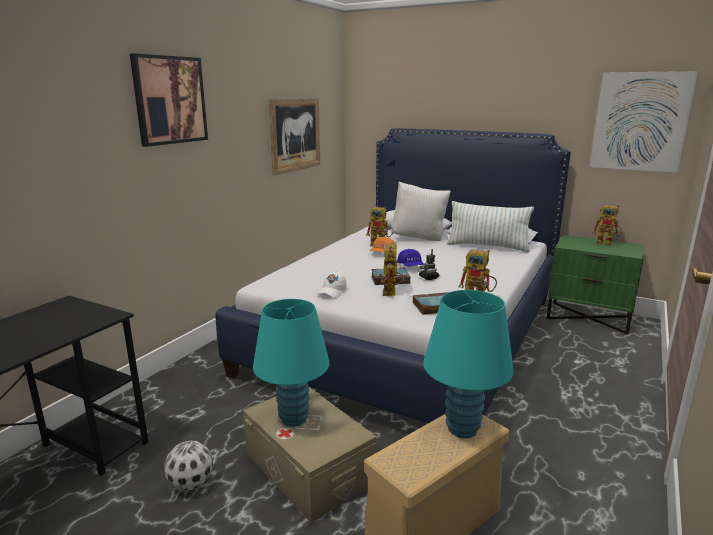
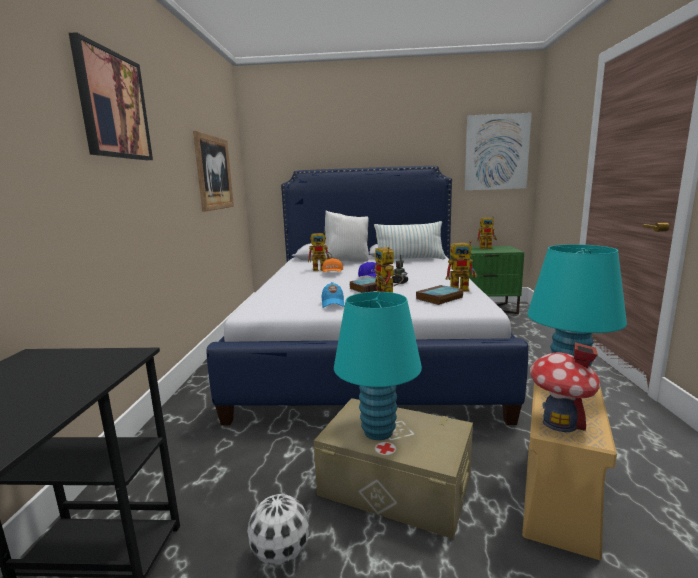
camera: 25 degrees left, 5 degrees down
white cap [318,271,347,298] -> blue cap [322,282,345,308]
none -> toy house [530,342,600,432]

